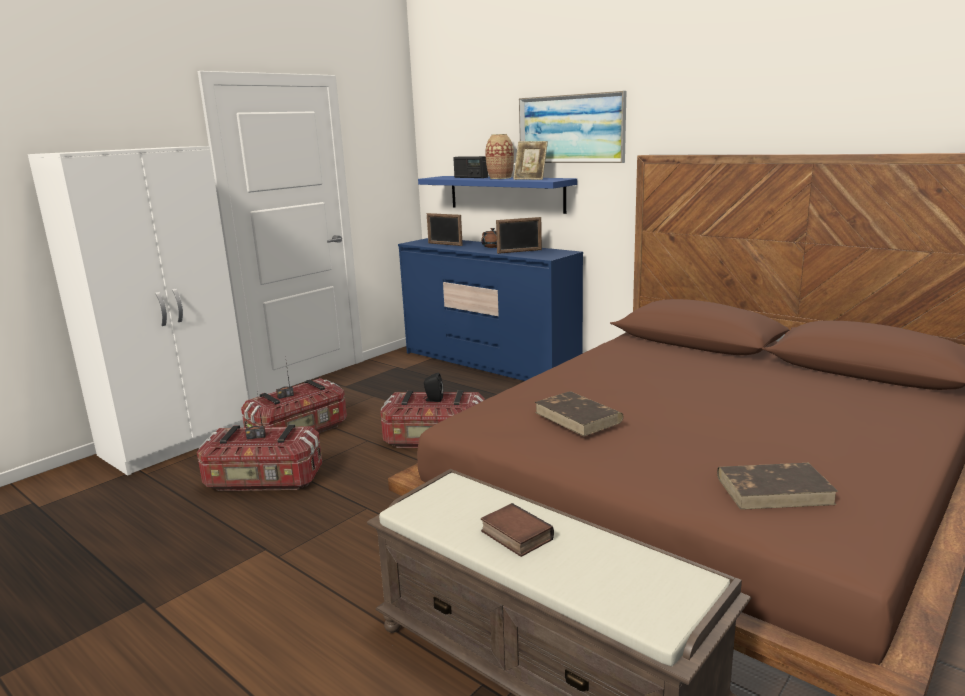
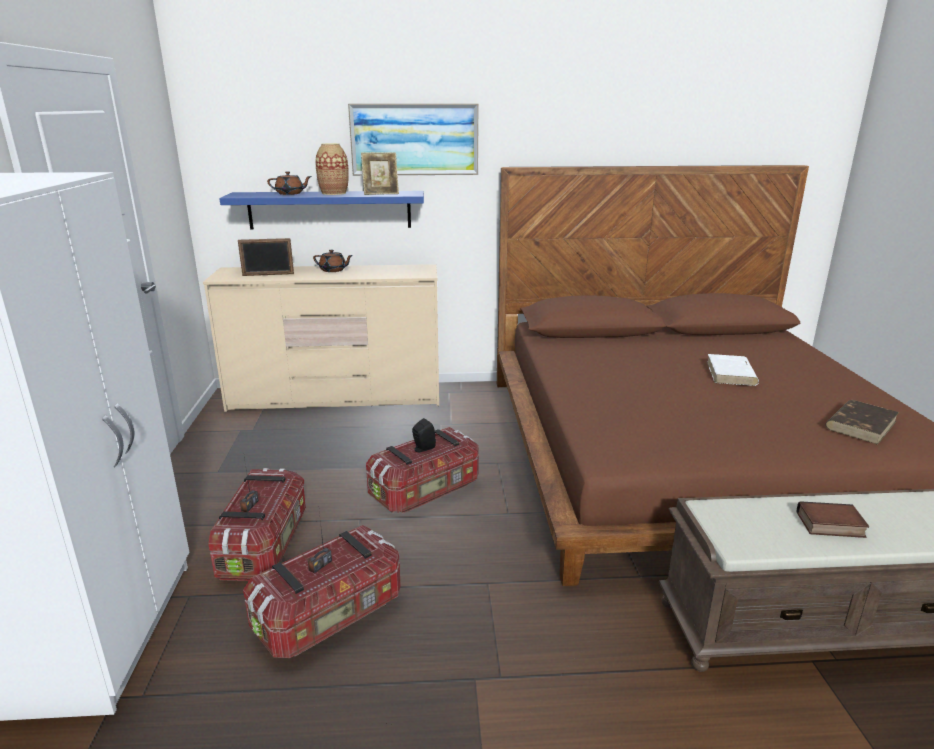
camera: 45 degrees left, 5 degrees up
blue dresser [398,238,583,381] -> beige dresser [203,264,439,412]
radio [453,156,488,178] -> brown teapot [267,171,312,195]
picture frame [496,217,542,254] -> none
brown book [535,391,624,436] -> none
none -> white book [707,354,759,386]

